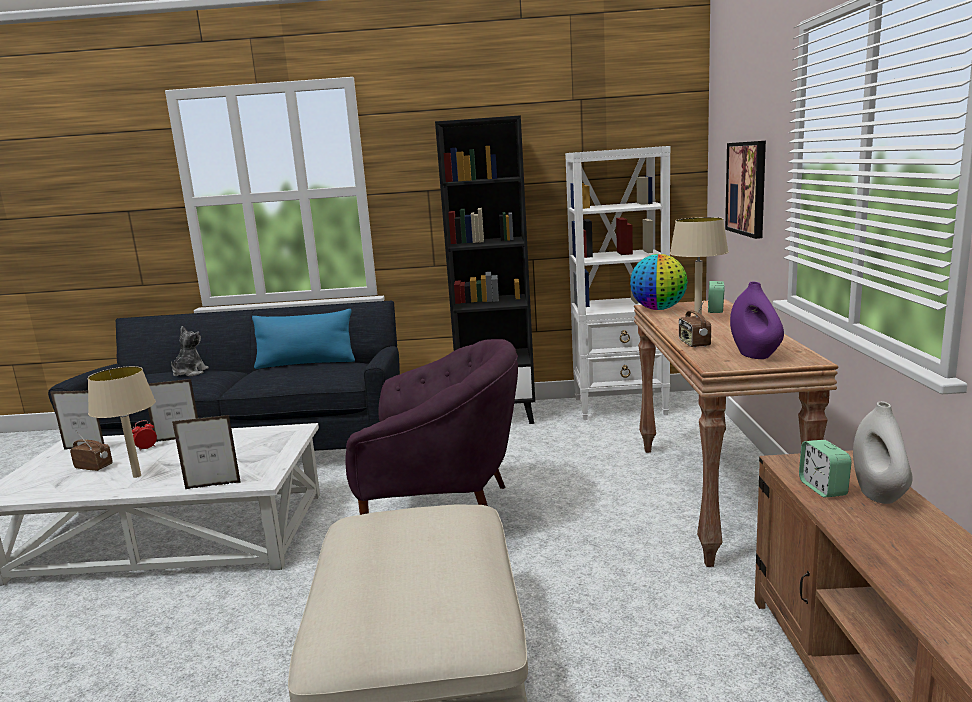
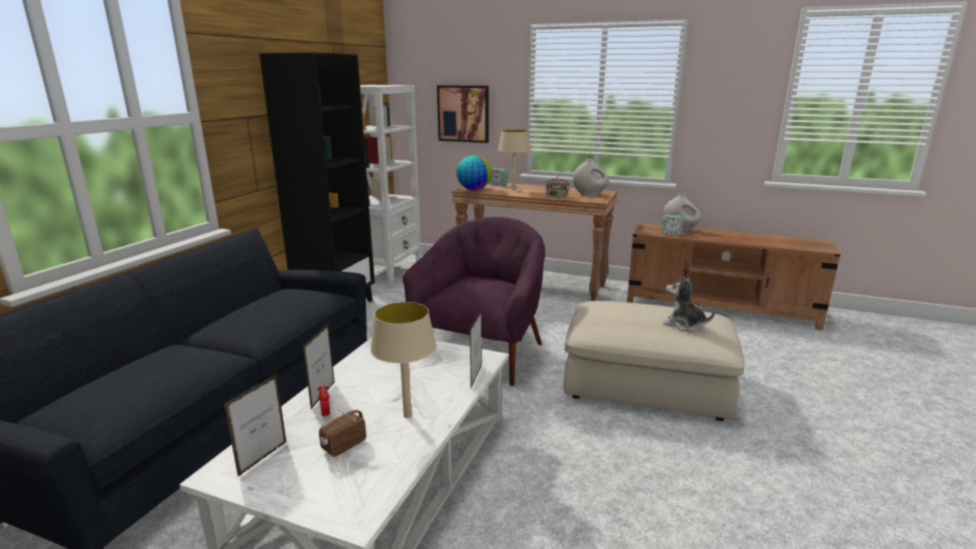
camera: 70 degrees left, 5 degrees up
plush toy [171,326,209,377] -> plush toy moved to [663,277,715,332]
blue pillow [252,309,355,369] -> none
purple vase [730,282,784,359] -> white vase [573,158,609,196]

